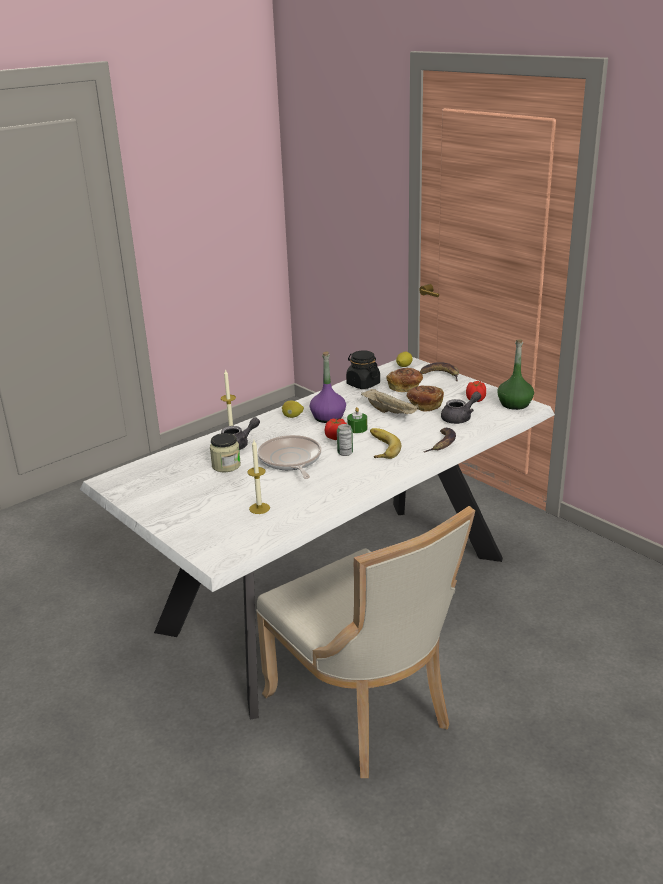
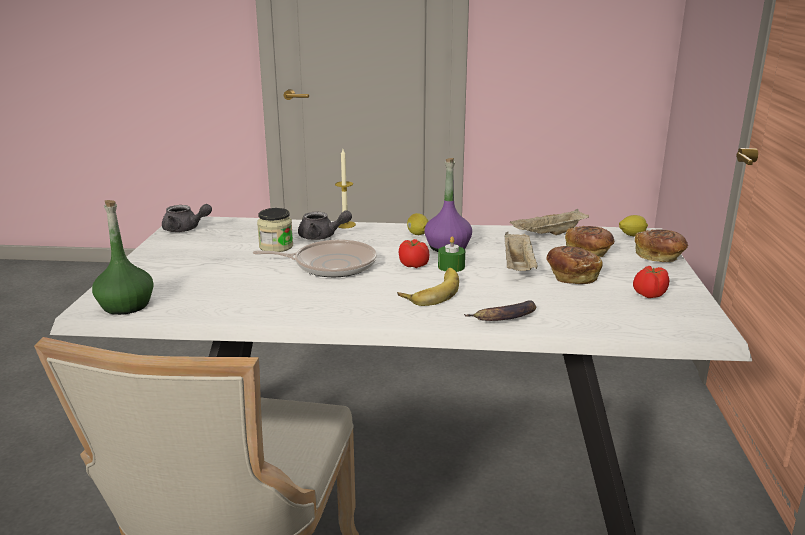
camera: 45 degrees right, 5 degrees down
candle [247,440,270,514] -> none
frying pan [258,435,321,479] -> frying pan turned 60 degrees clockwise [253,240,377,277]
can [337,424,353,456] -> none
black jar [346,350,380,389] -> beige tray [510,209,589,235]
banana [420,362,459,381] -> bread [635,229,688,262]
grey teapot [441,391,481,424] -> grey teapot moved to [162,204,212,232]
green bottle [497,339,534,410] -> green bottle moved to [92,200,154,315]

